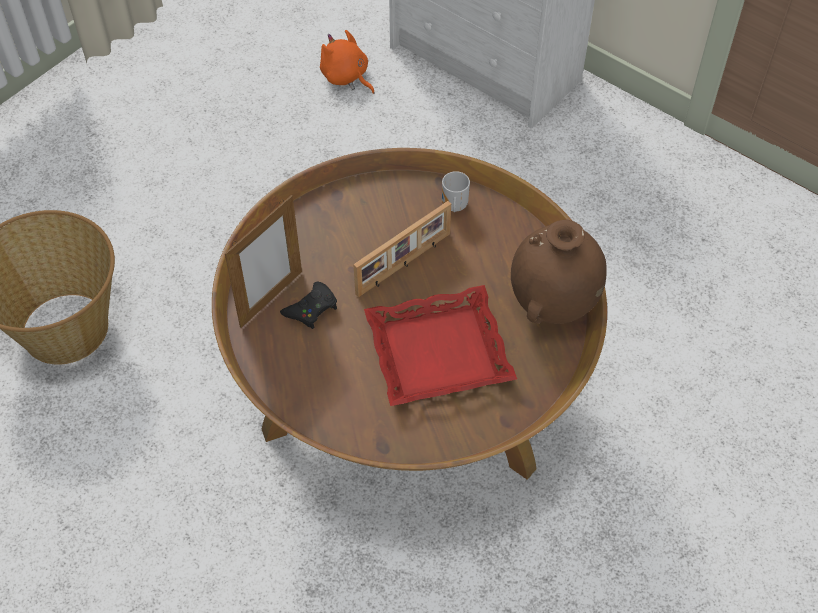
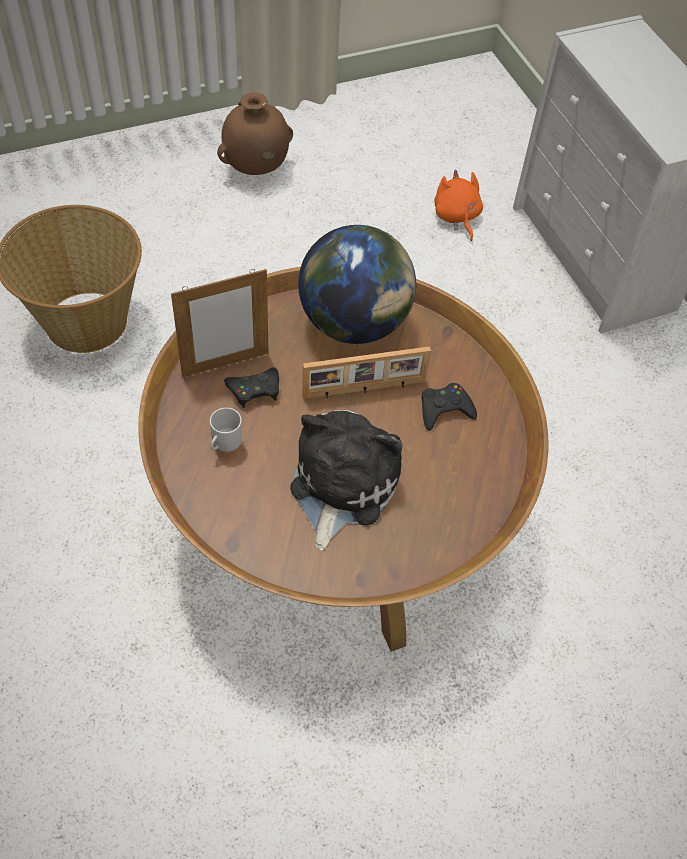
camera: 25 degrees right, 0 degrees up
red tray [364,285,517,406] -> plush toy [290,410,402,551]
mug [442,171,470,212] -> mug moved to [210,408,242,452]
brown vase [511,220,607,324] -> brown vase moved to [217,92,293,175]
none -> globe [298,225,416,344]
none -> black game controller [422,383,477,431]

